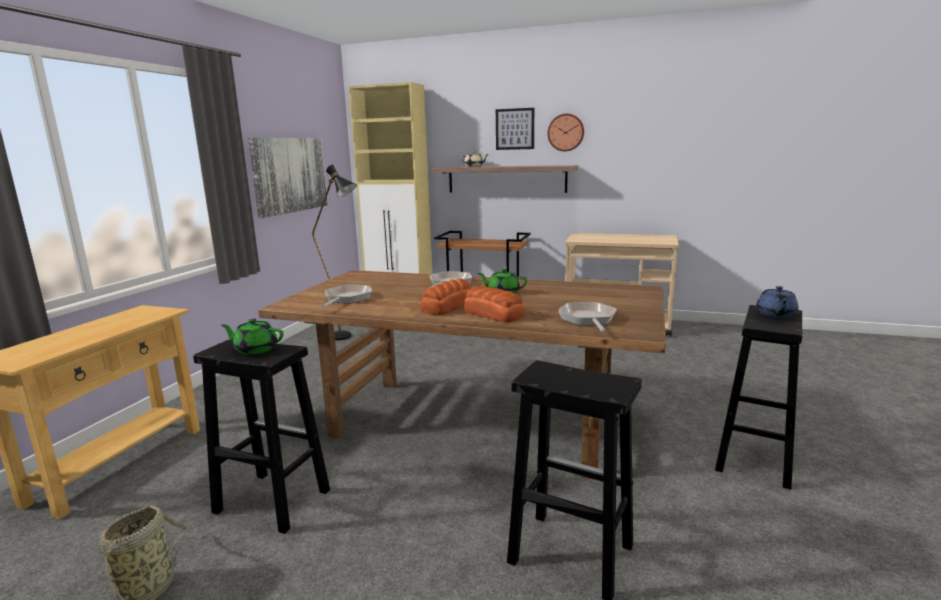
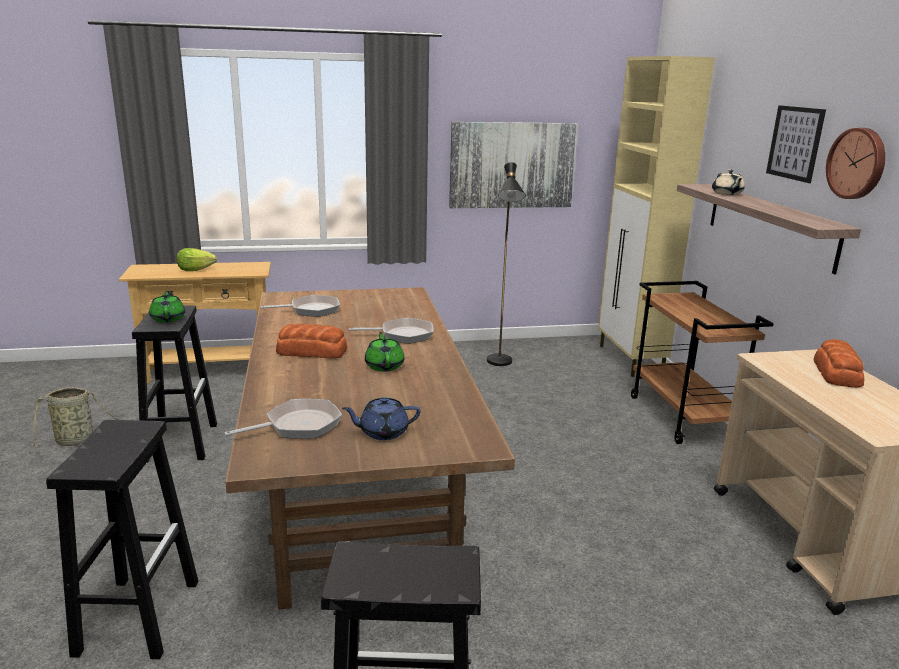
camera: 60 degrees right, 5 degrees up
bread [463,286,525,322] -> bread moved to [813,339,864,387]
blue teapot [756,286,798,318] -> blue teapot moved to [342,397,420,440]
none -> lettuce [177,248,217,271]

